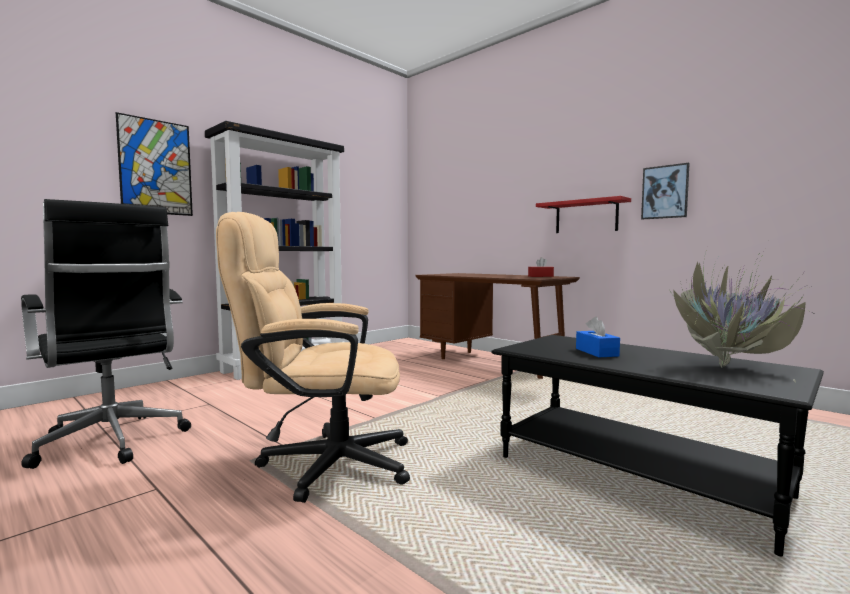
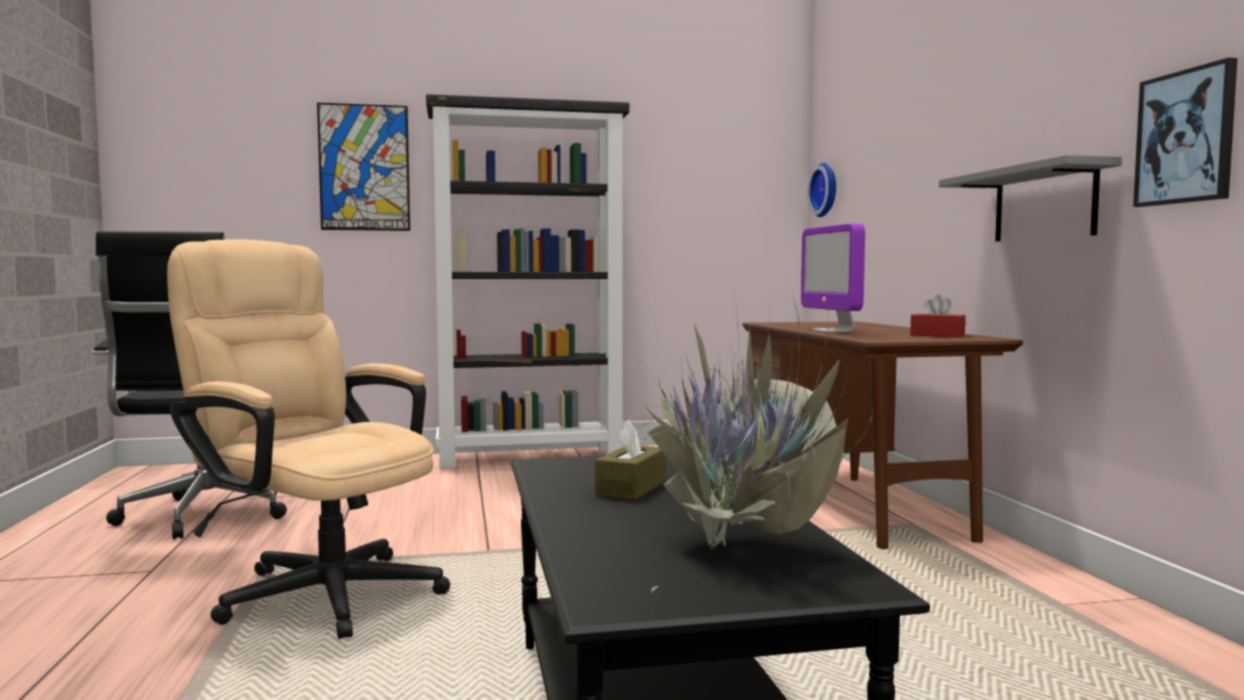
camera: 35 degrees right, 0 degrees up
red shelf [536,196,631,233] -> grey shelf [939,155,1122,241]
blue tissue box [576,317,620,357] -> brown tissue box [595,420,666,500]
none -> monitor [801,224,865,332]
none -> wall clock [807,163,836,217]

